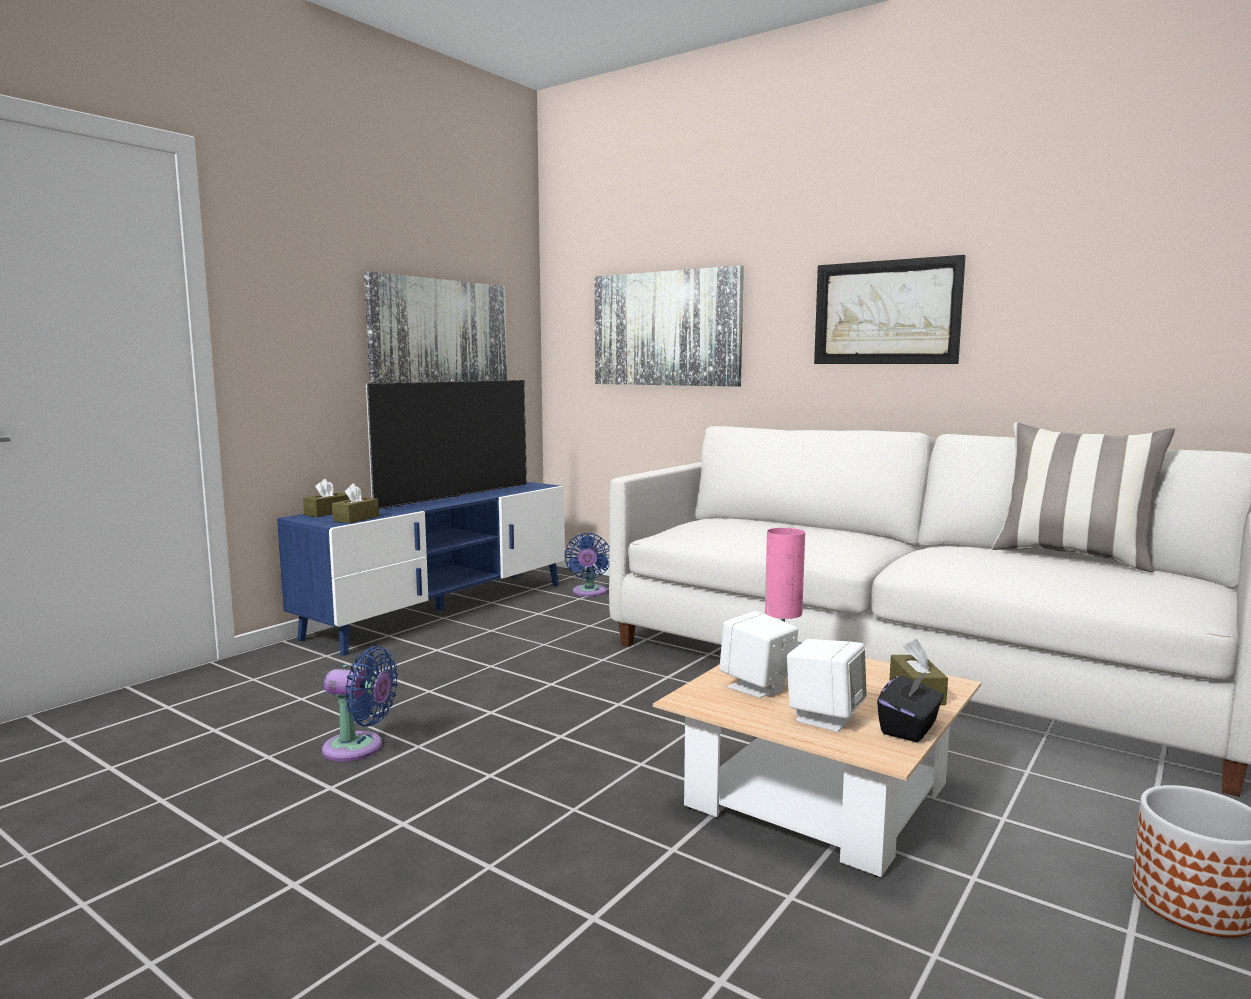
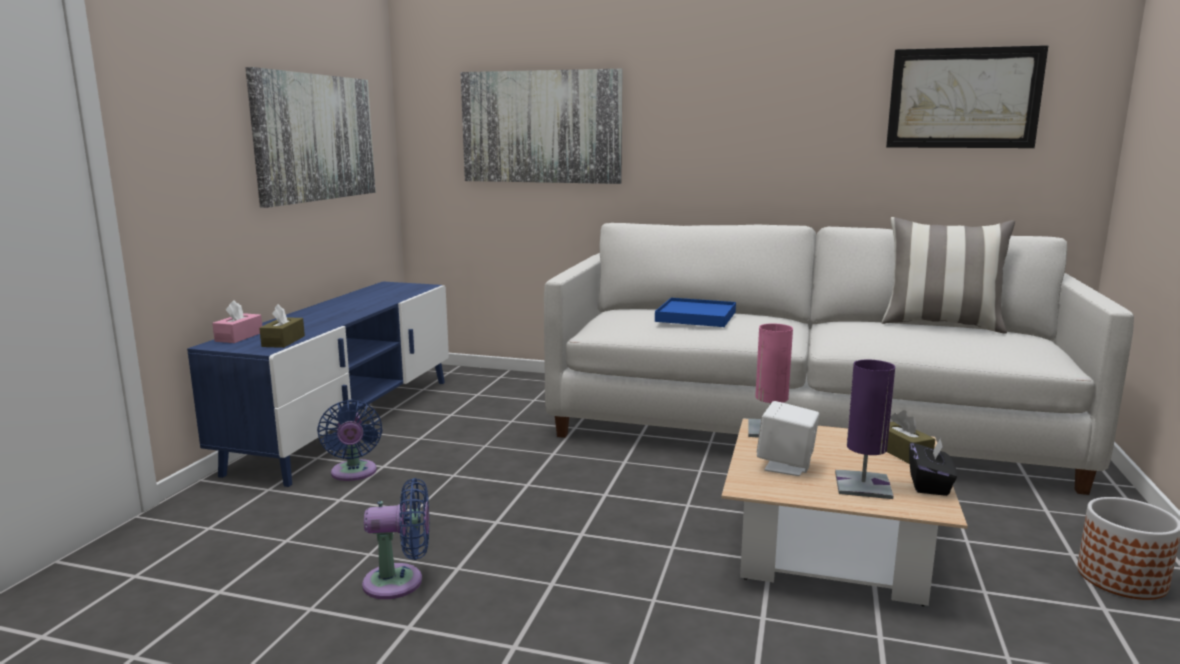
camera: 20 degrees left, 5 degrees up
brown tissue box [303,479,350,517] -> pink tissue box [212,300,262,343]
television [366,379,527,509] -> none
blue fan [564,533,609,597] -> blue fan moved to [317,400,382,481]
white speaker [787,639,867,732] -> purple table lamp [835,360,895,499]
picture [814,255,966,364] -> picture moved to [886,45,1048,148]
none -> blue tray [655,298,736,327]

